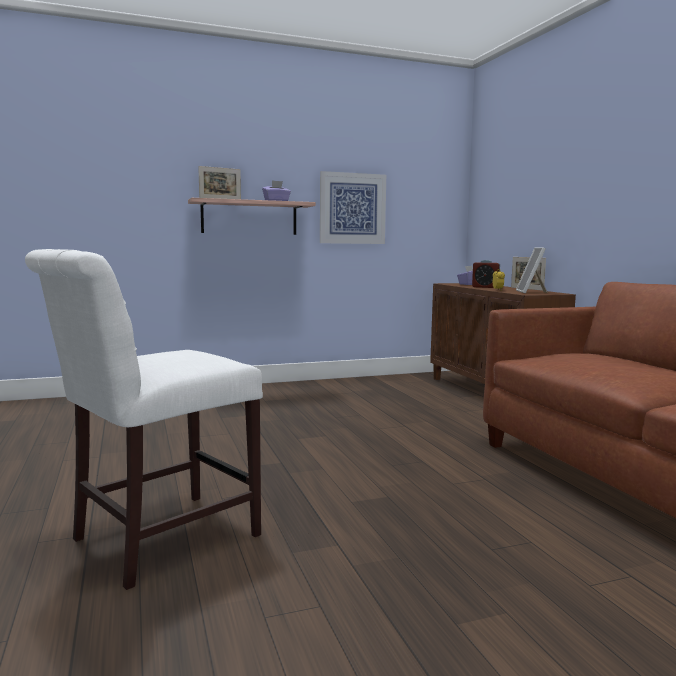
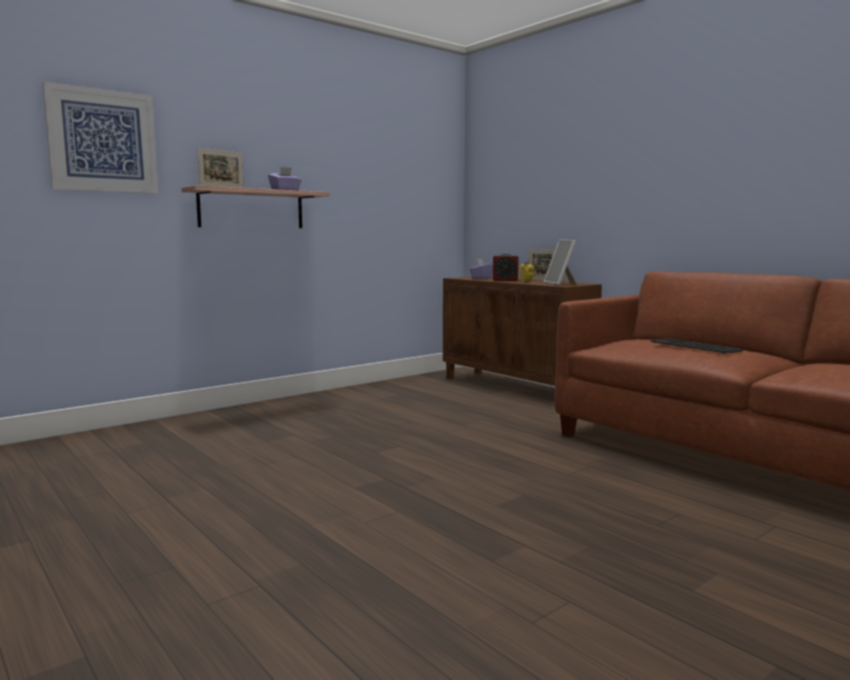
camera: 20 degrees left, 0 degrees up
white chair [25,249,263,590] -> none
picture [320,171,386,244] -> picture moved to [42,81,158,194]
none -> keyboard [651,338,743,354]

